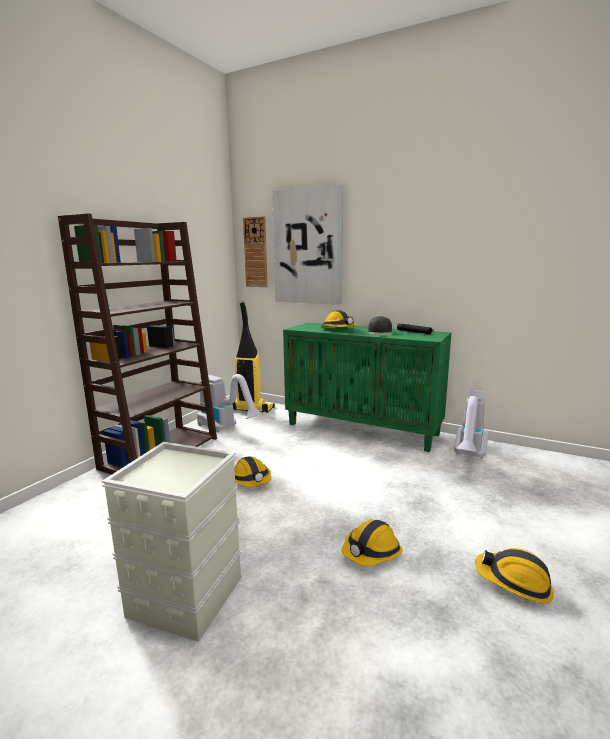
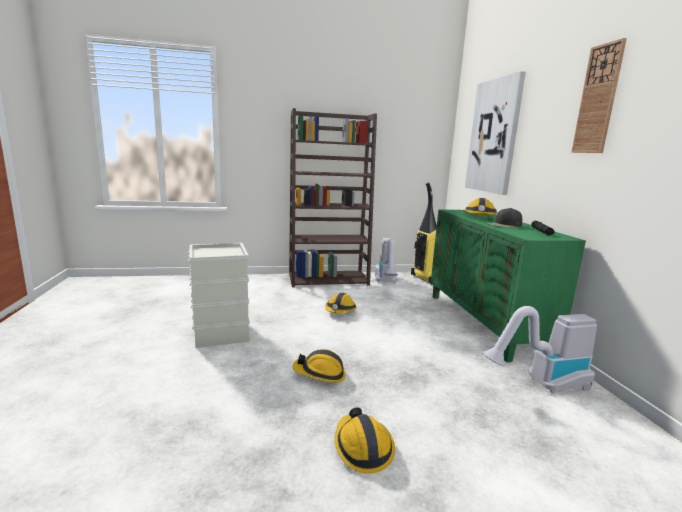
camera: 50 degrees right, 0 degrees up
wall clock [243,216,268,287] -> wall clock moved to [571,38,627,153]

